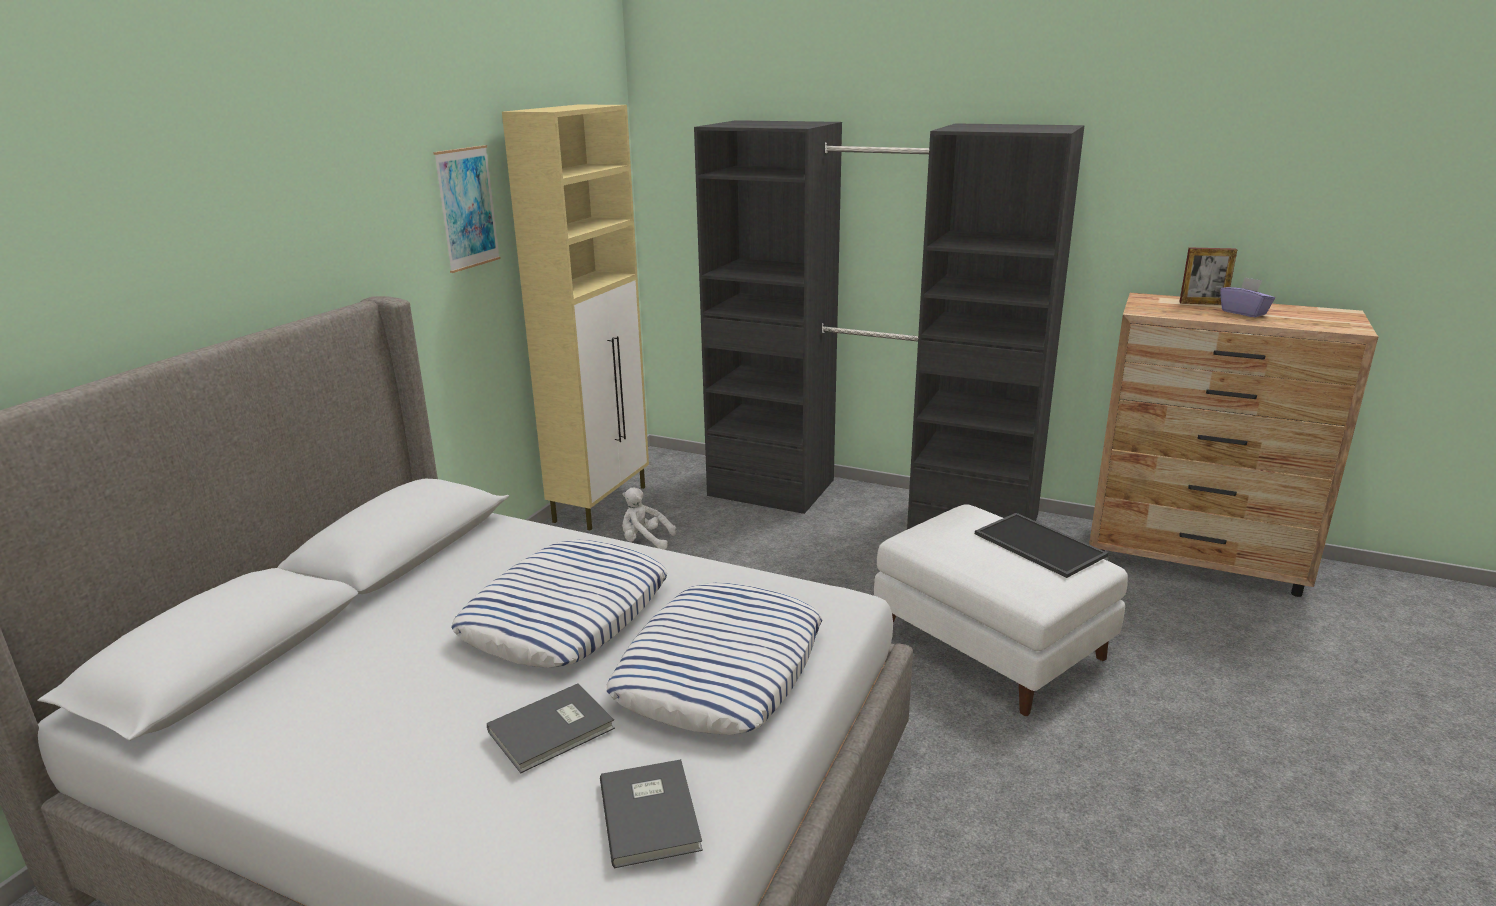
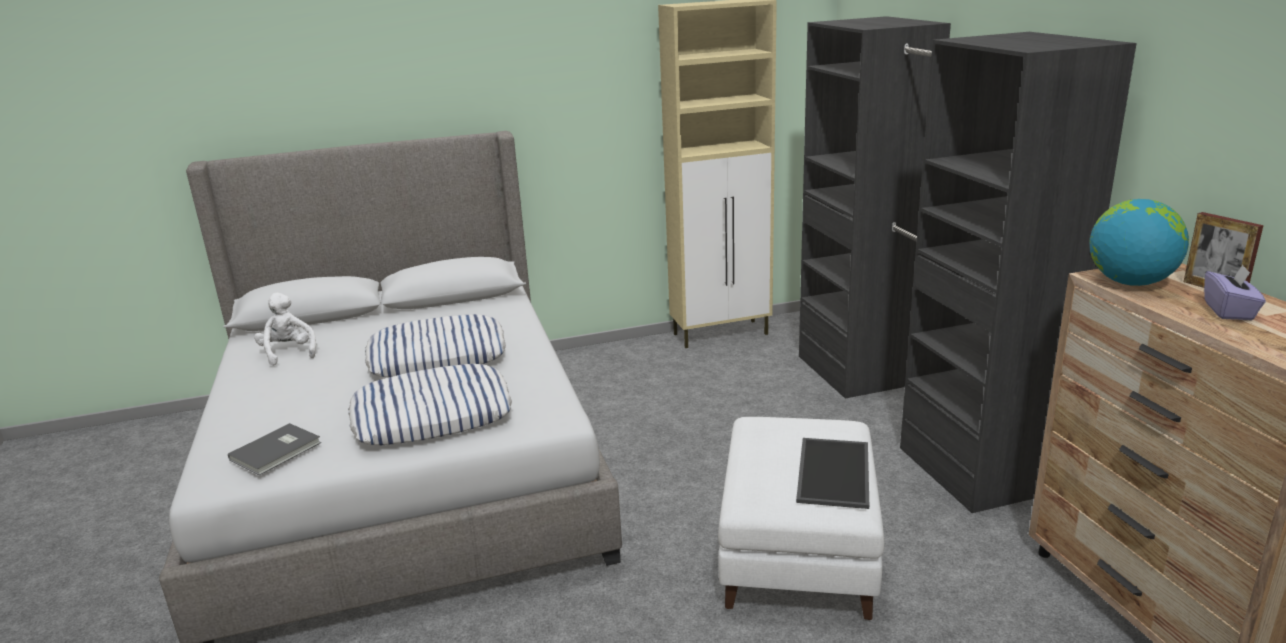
camera: 50 degrees right, 0 degrees up
picture [433,145,501,273] -> none
grey book [487,684,615,773] -> none
white plush toy [622,487,676,550] -> white plush toy moved to [254,293,316,366]
none -> globe [1089,199,1189,286]

